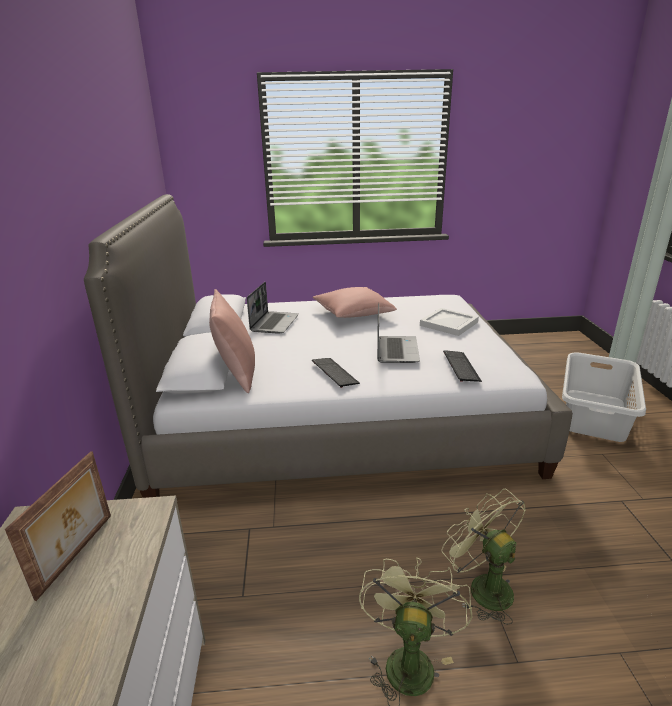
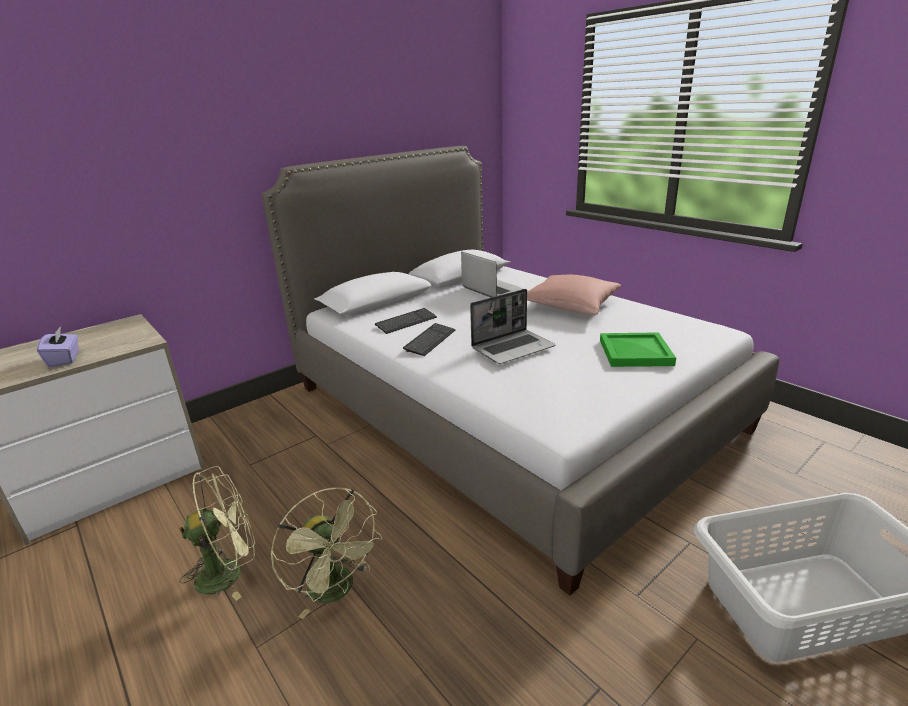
camera: 55 degrees right, 0 degrees up
picture frame [5,451,111,601] -> none
pink pillow [209,289,255,393] -> none
laptop [247,282,299,334] -> laptop turned 105 degrees counterclockwise [461,252,523,298]
white tray [420,308,479,336] -> green tray [600,332,676,367]
green fan [441,489,526,625] -> green fan turned 120 degrees clockwise [271,487,382,619]
keyboard [443,350,482,382] -> keyboard moved to [375,308,437,334]
none -> purple tissue box [37,326,79,368]

